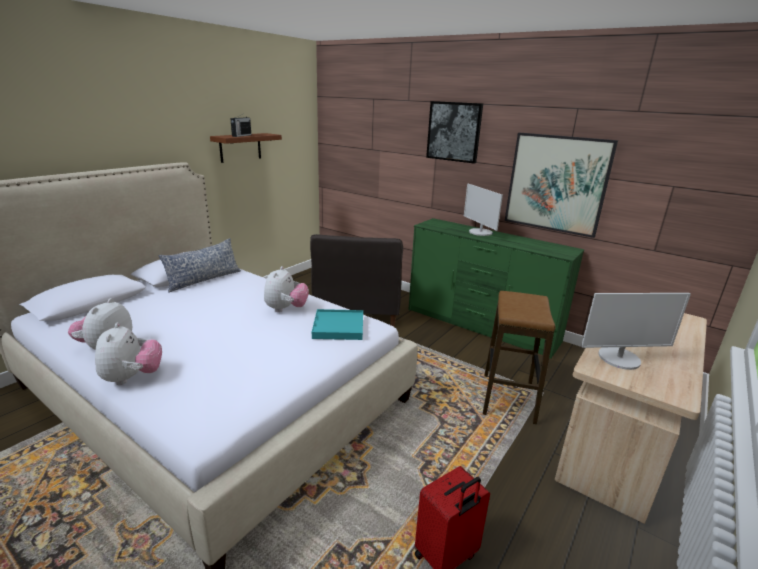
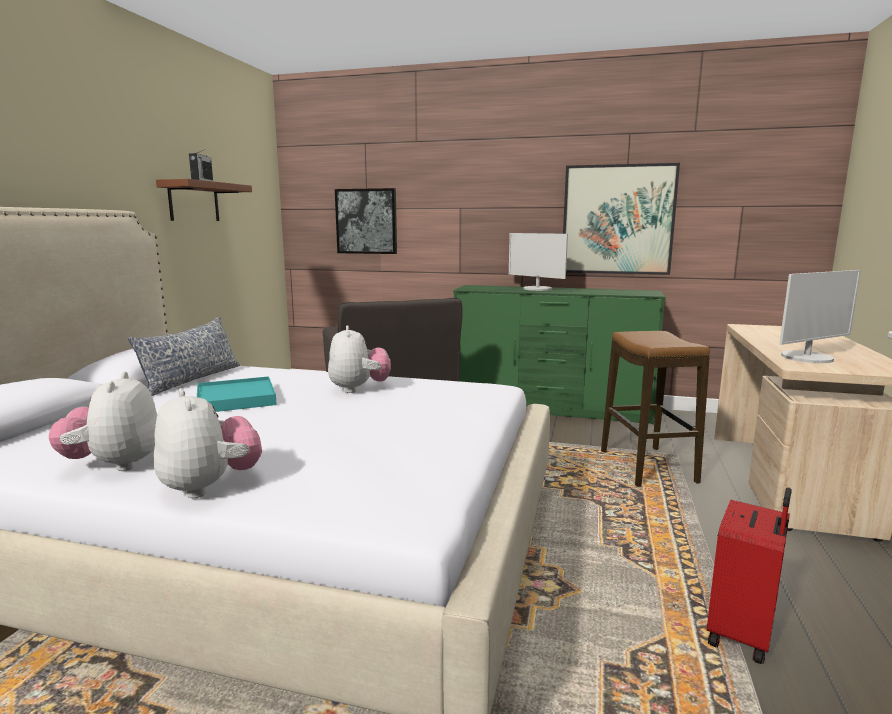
camera: 20 degrees left, 10 degrees down
turquoise tray [312,309,363,340] -> turquoise tray moved to [197,376,277,412]
picture [426,101,483,164] -> picture moved to [335,188,397,254]

